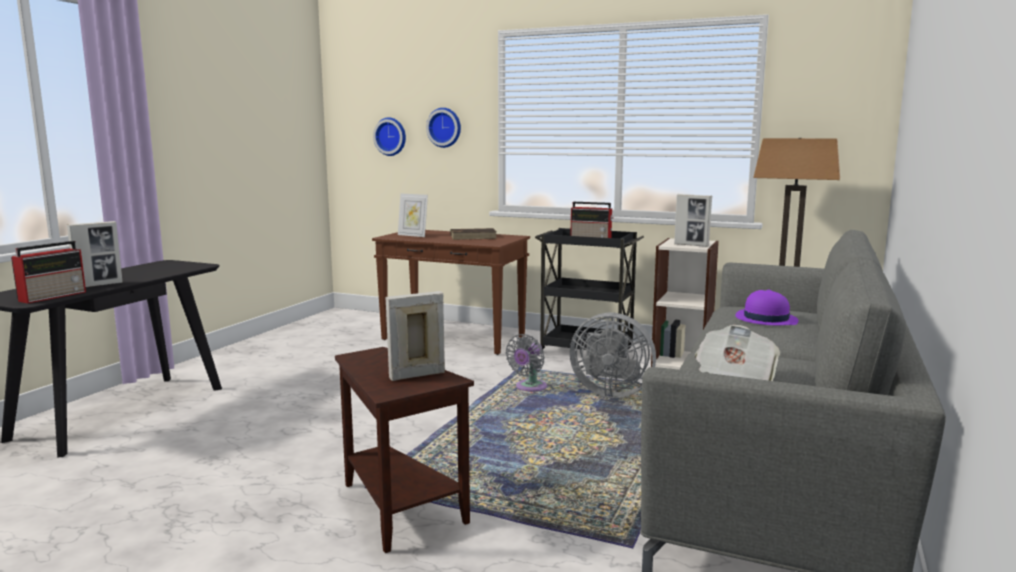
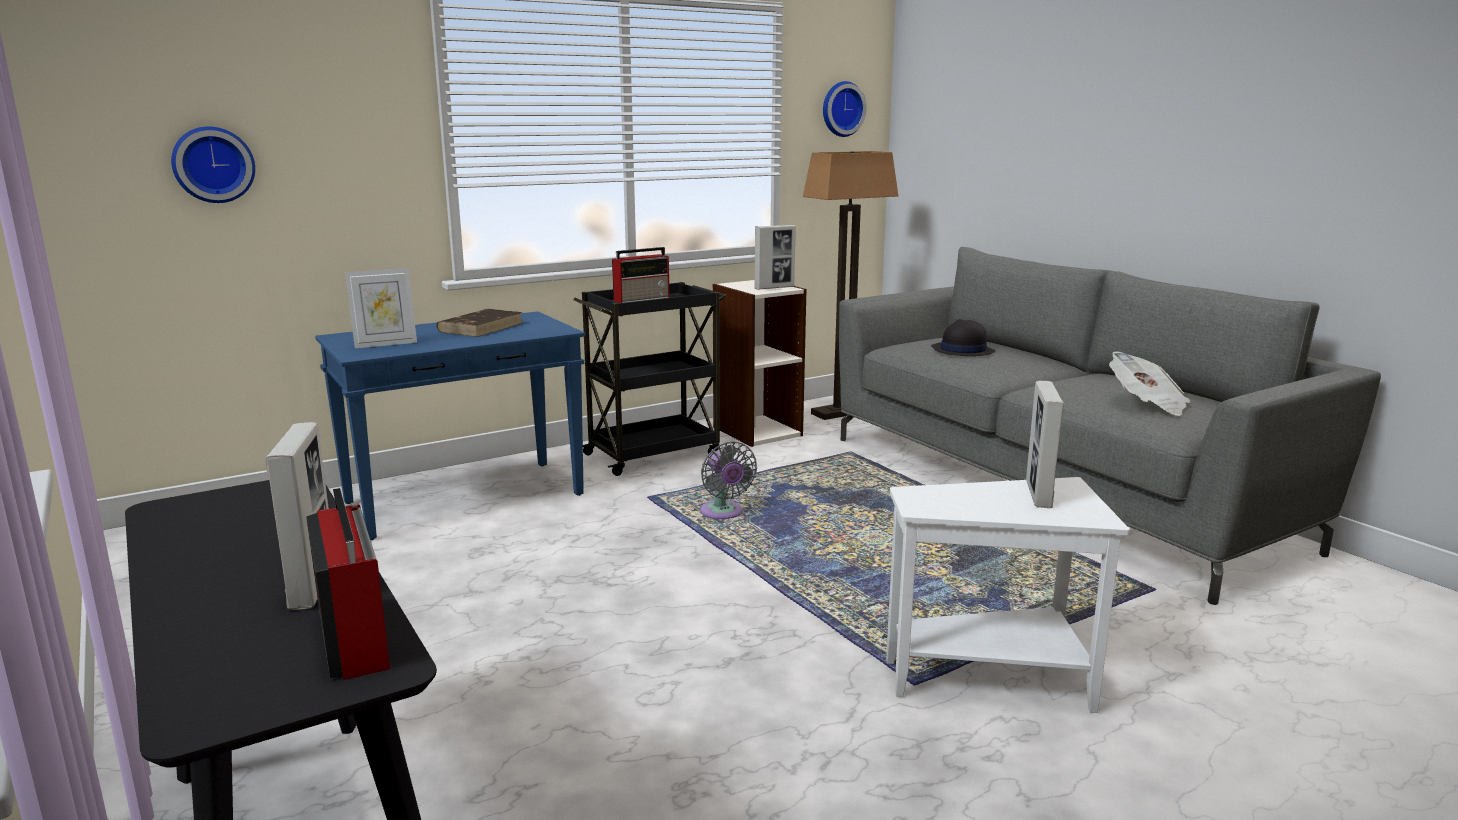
camera: 55 degrees left, 5 degrees up
brown side table [335,347,474,553] -> white side table [886,477,1130,713]
brown console table [372,230,530,355] -> blue console table [315,311,585,540]
wall clock [426,108,461,148] -> wall clock moved to [823,81,867,137]
grey fan [570,313,656,398] -> none
purple hat [735,290,798,325] -> black hat [931,319,996,356]

